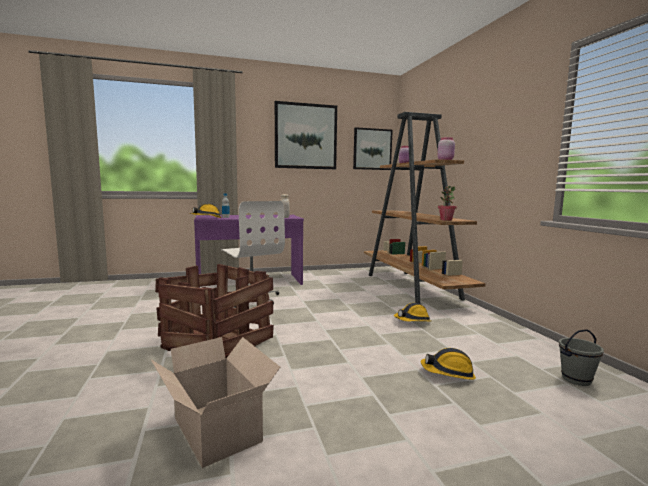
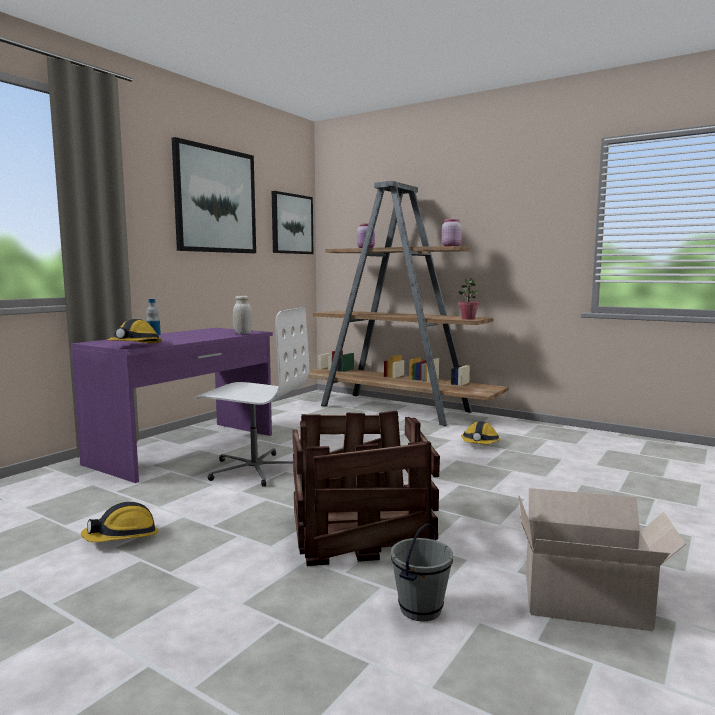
camera: 40 degrees left, 0 degrees up
hard hat [421,348,476,380] -> hard hat moved to [81,502,158,542]
grey bucket [559,329,604,386] -> grey bucket moved to [391,523,453,622]

